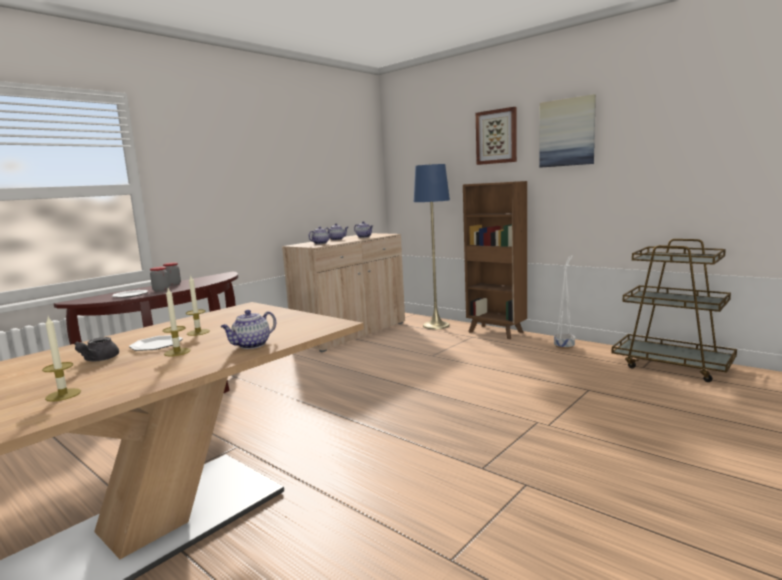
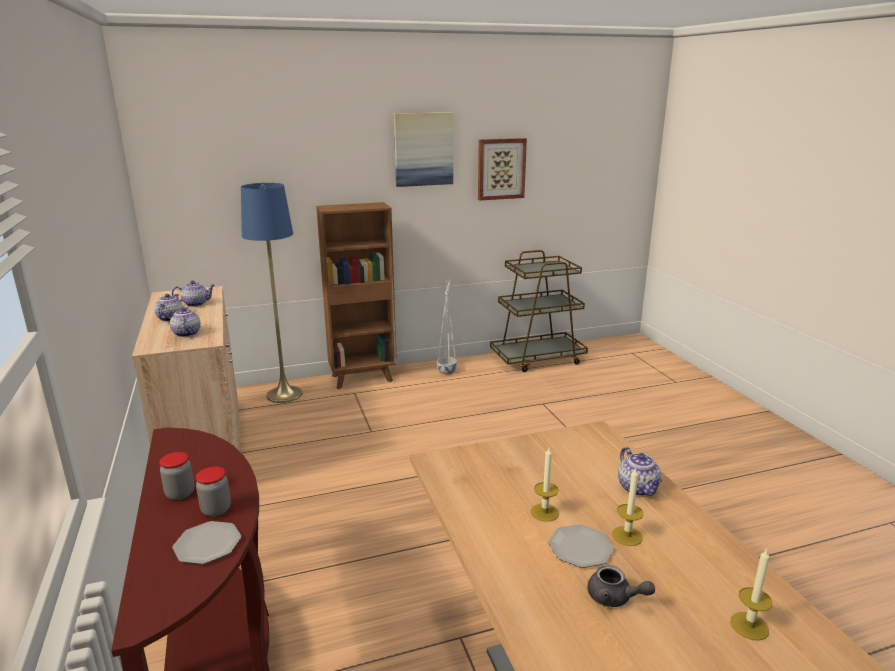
camera: 60 degrees left, 10 degrees up
picture [476,107,517,165] -> picture moved to [478,138,527,201]

